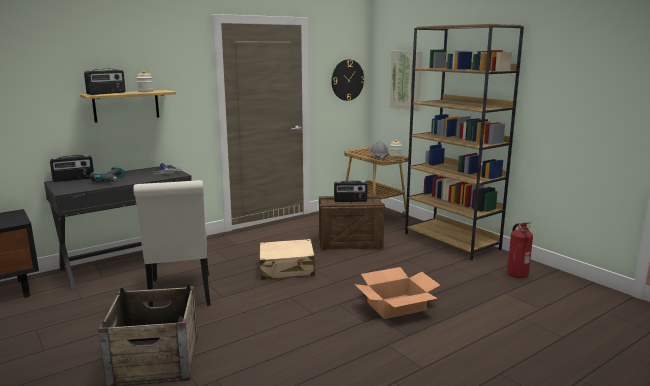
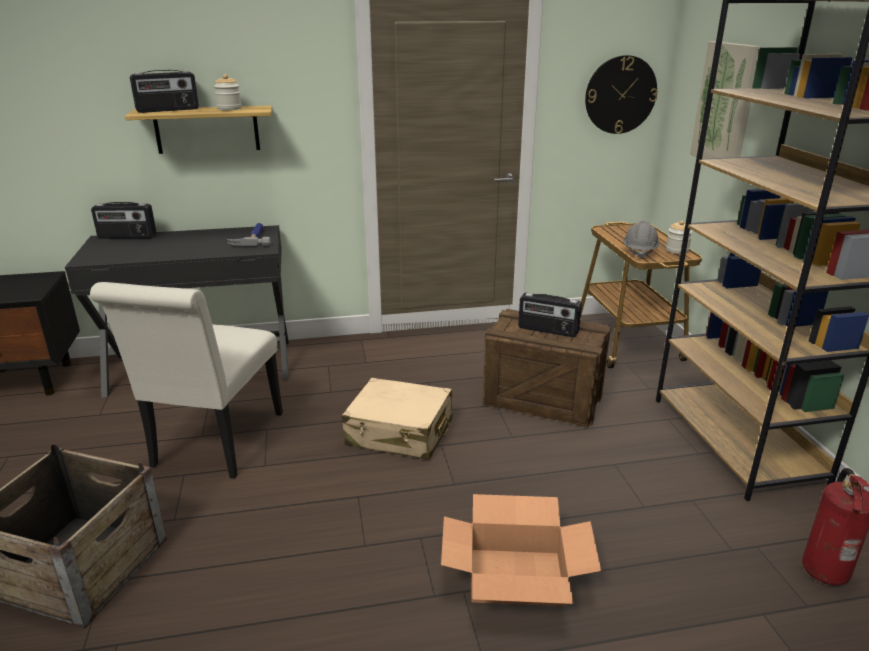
camera: 25 degrees right, 10 degrees up
power drill [90,166,125,182] -> none

